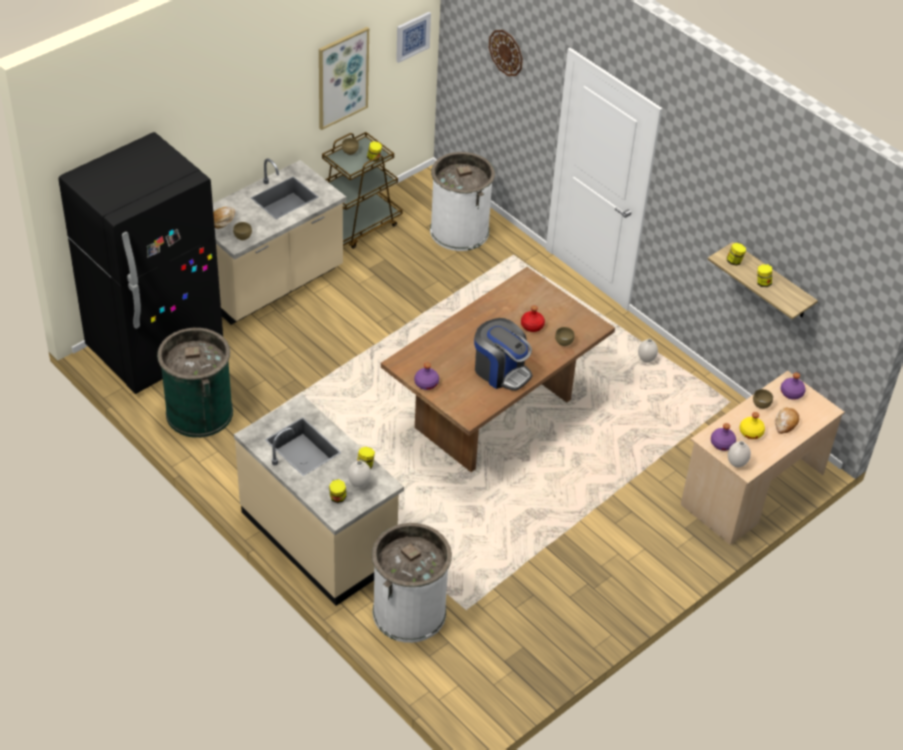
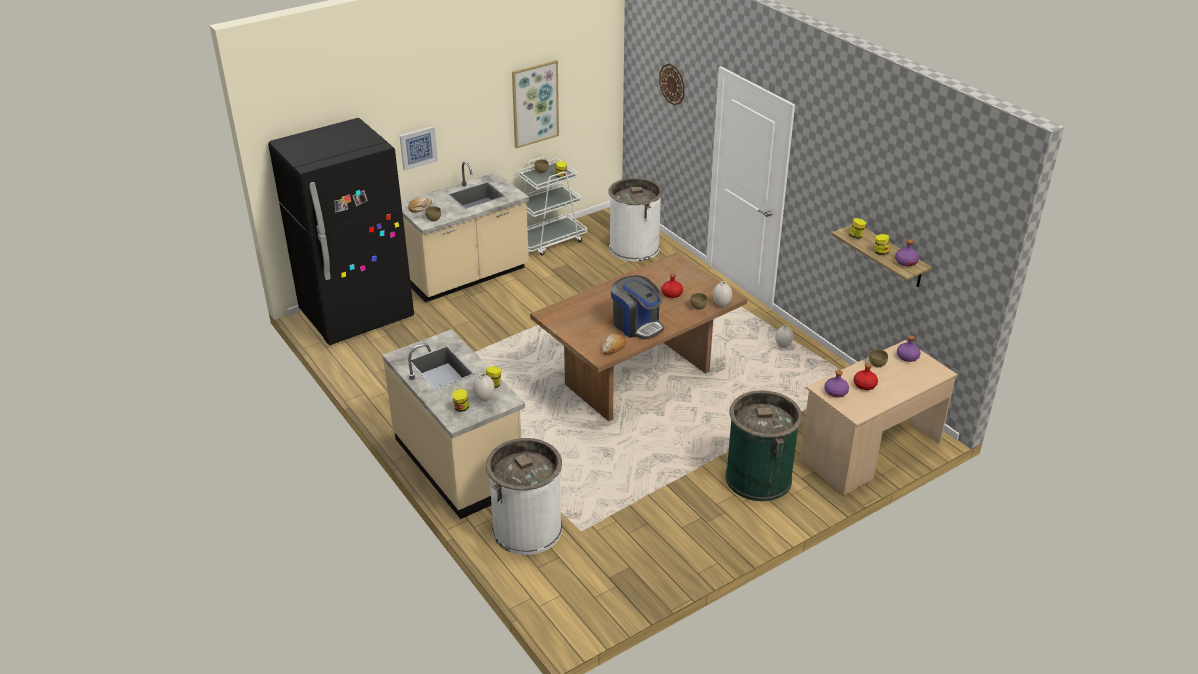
camera: 10 degrees right, 10 degrees down
green trash can [157,328,233,438] -> green trash can moved to [725,390,802,501]
brown cart [322,132,403,249] -> white cart [517,157,587,256]
picture [396,12,431,63] -> picture moved to [399,126,438,170]
purple bottle [414,363,439,390] -> purple bottle moved to [895,239,919,266]
white vase [728,441,751,467] -> white vase moved to [713,281,732,307]
yellow bottle [739,412,765,439] -> red bottle [854,363,878,390]
bread [775,407,799,434] -> bread moved to [602,333,626,355]

